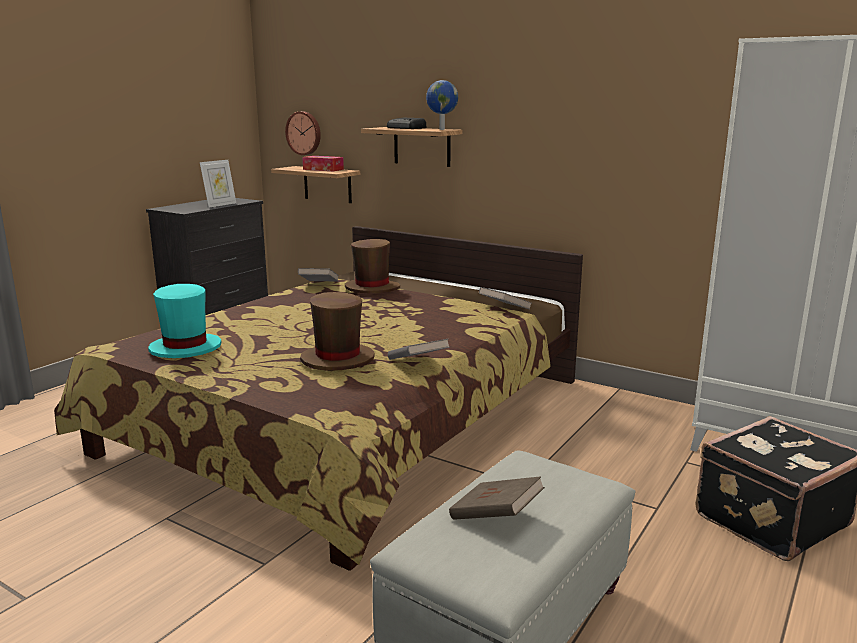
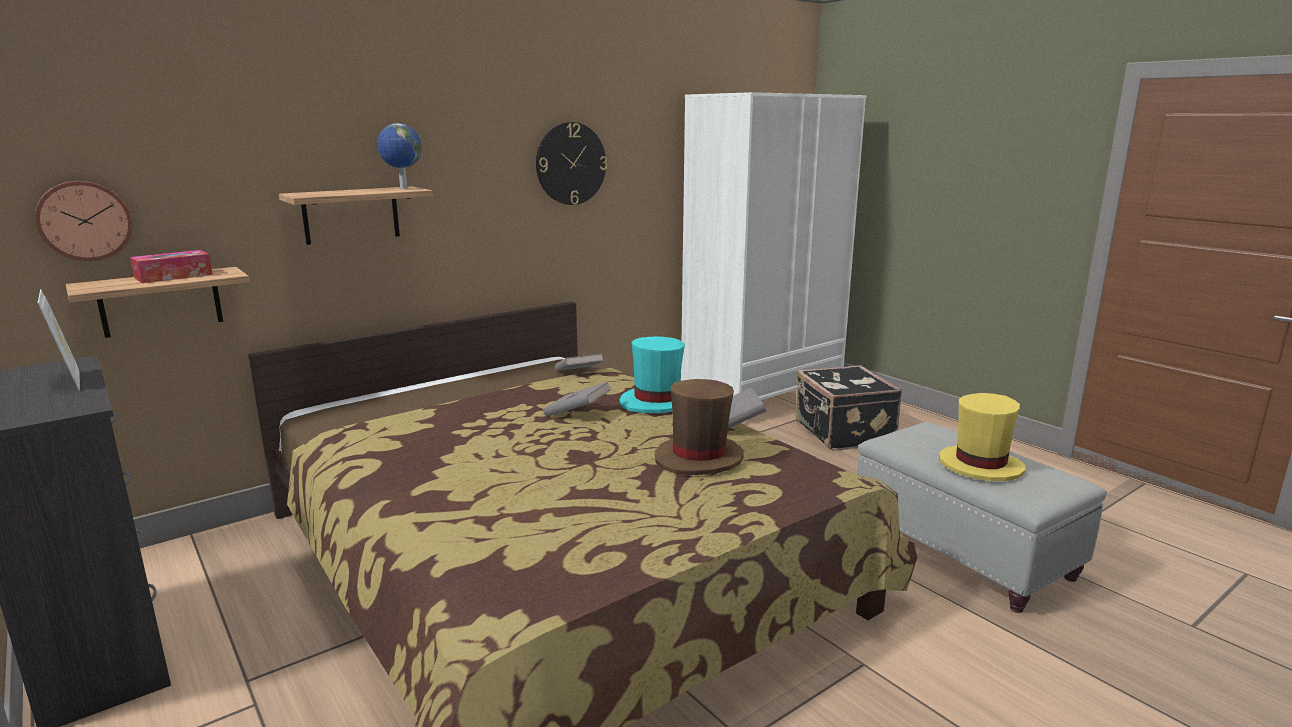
camera: 70 degrees left, 0 degrees up
turquoise hat [148,284,222,358] -> turquoise hat moved to [619,336,685,413]
grey book [298,268,339,282] -> grey book moved to [543,382,612,417]
brown hat [345,239,400,293] -> none
radio [387,118,426,129] -> none
brown book [449,476,545,520] -> yellow hat [939,393,1025,481]
none -> wall clock [536,122,607,205]

